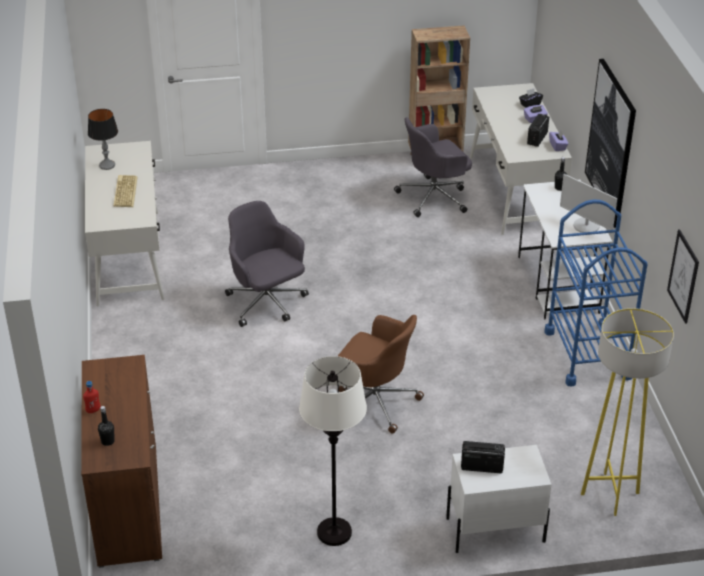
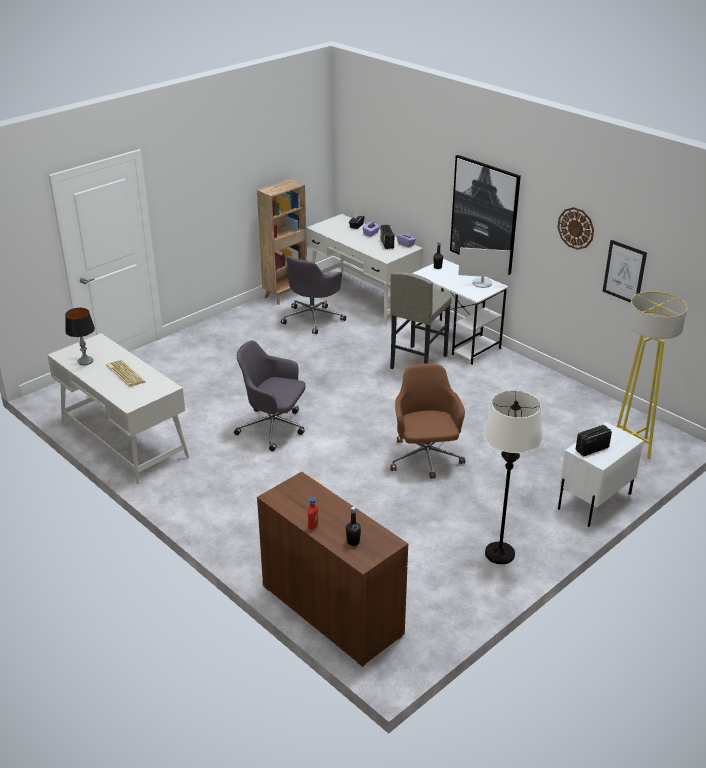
camera: 35 degrees left, 5 degrees down
brown office chair [338,315,424,434] -> brown office chair turned 90 degrees counterclockwise [390,363,465,479]
blue cart [544,200,647,387] -> none
none -> grey stool [390,272,452,369]
none -> wall clock [557,207,594,250]

